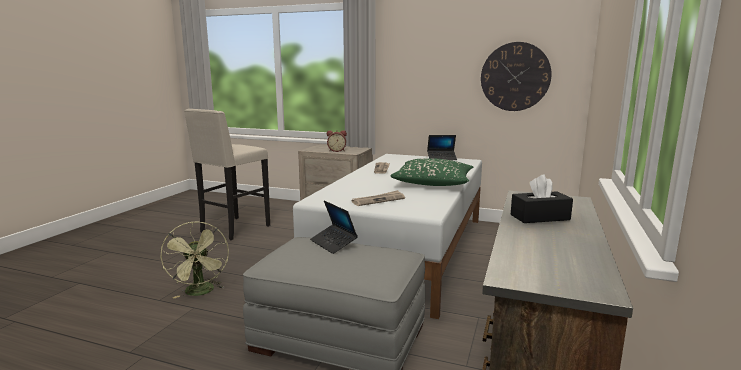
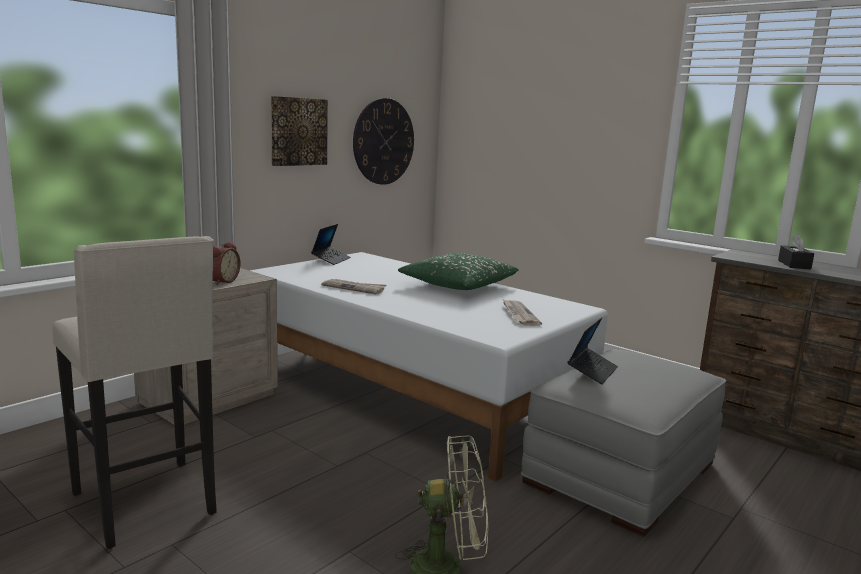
camera: 70 degrees left, 0 degrees up
laptop [310,200,358,254] -> laptop turned 45 degrees counterclockwise [567,317,618,384]
none -> picture [271,96,328,166]

